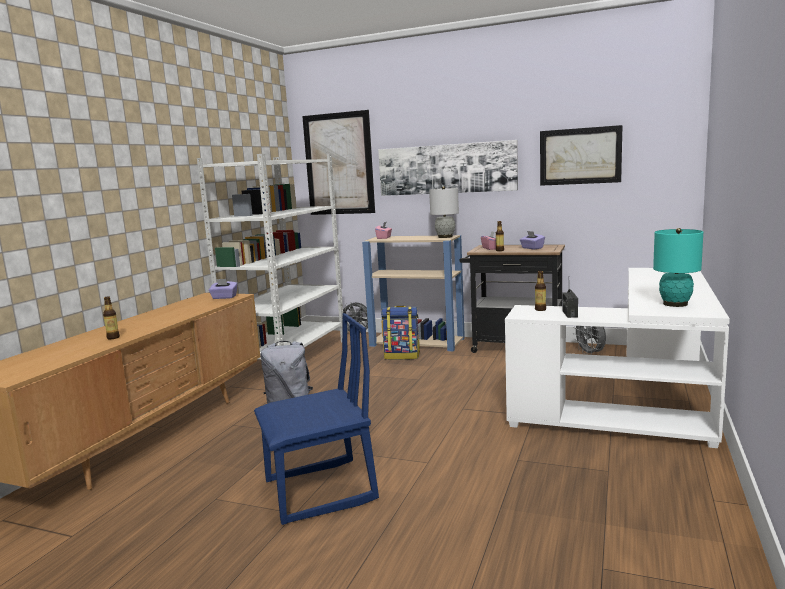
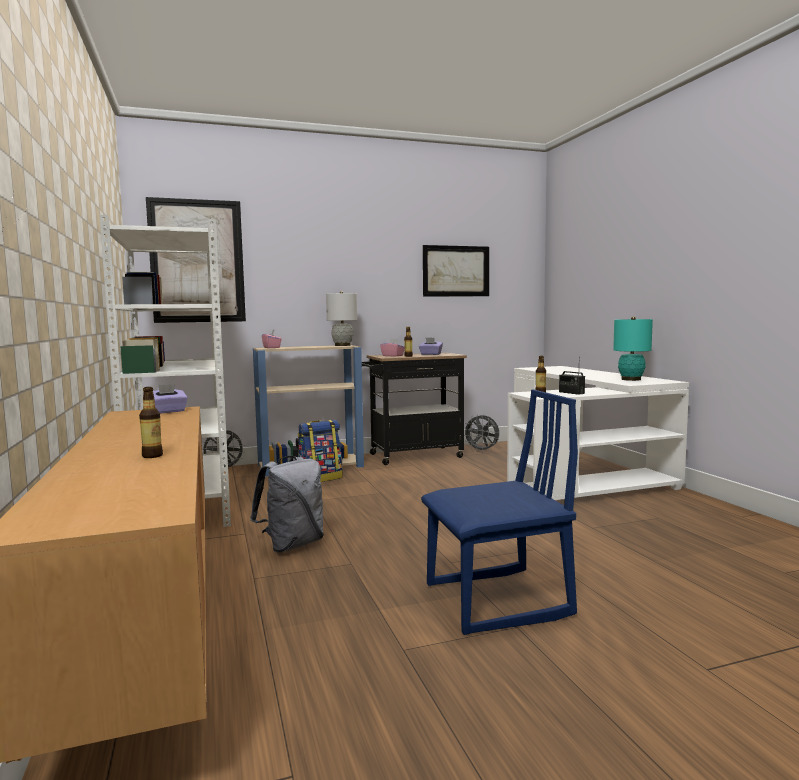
camera: 40 degrees left, 5 degrees down
blue chair [254,313,379,525] -> blue chair turned 45 degrees clockwise [421,390,578,635]
picture [378,140,518,196] -> none

